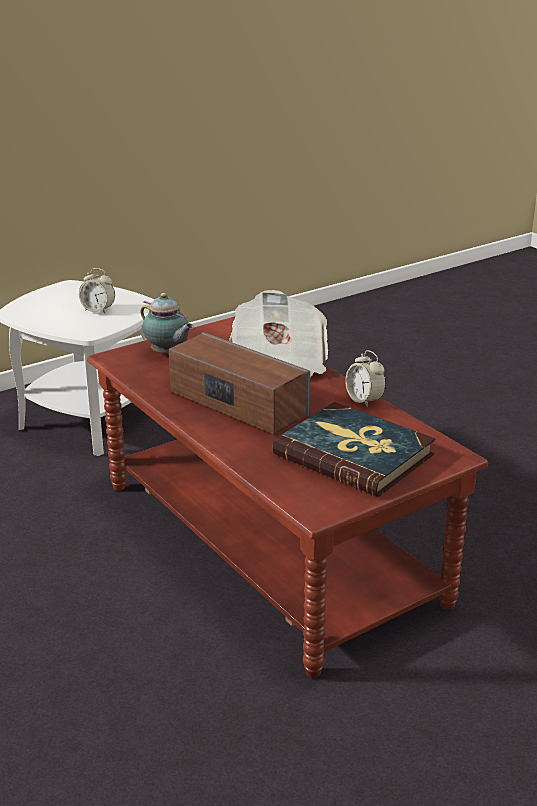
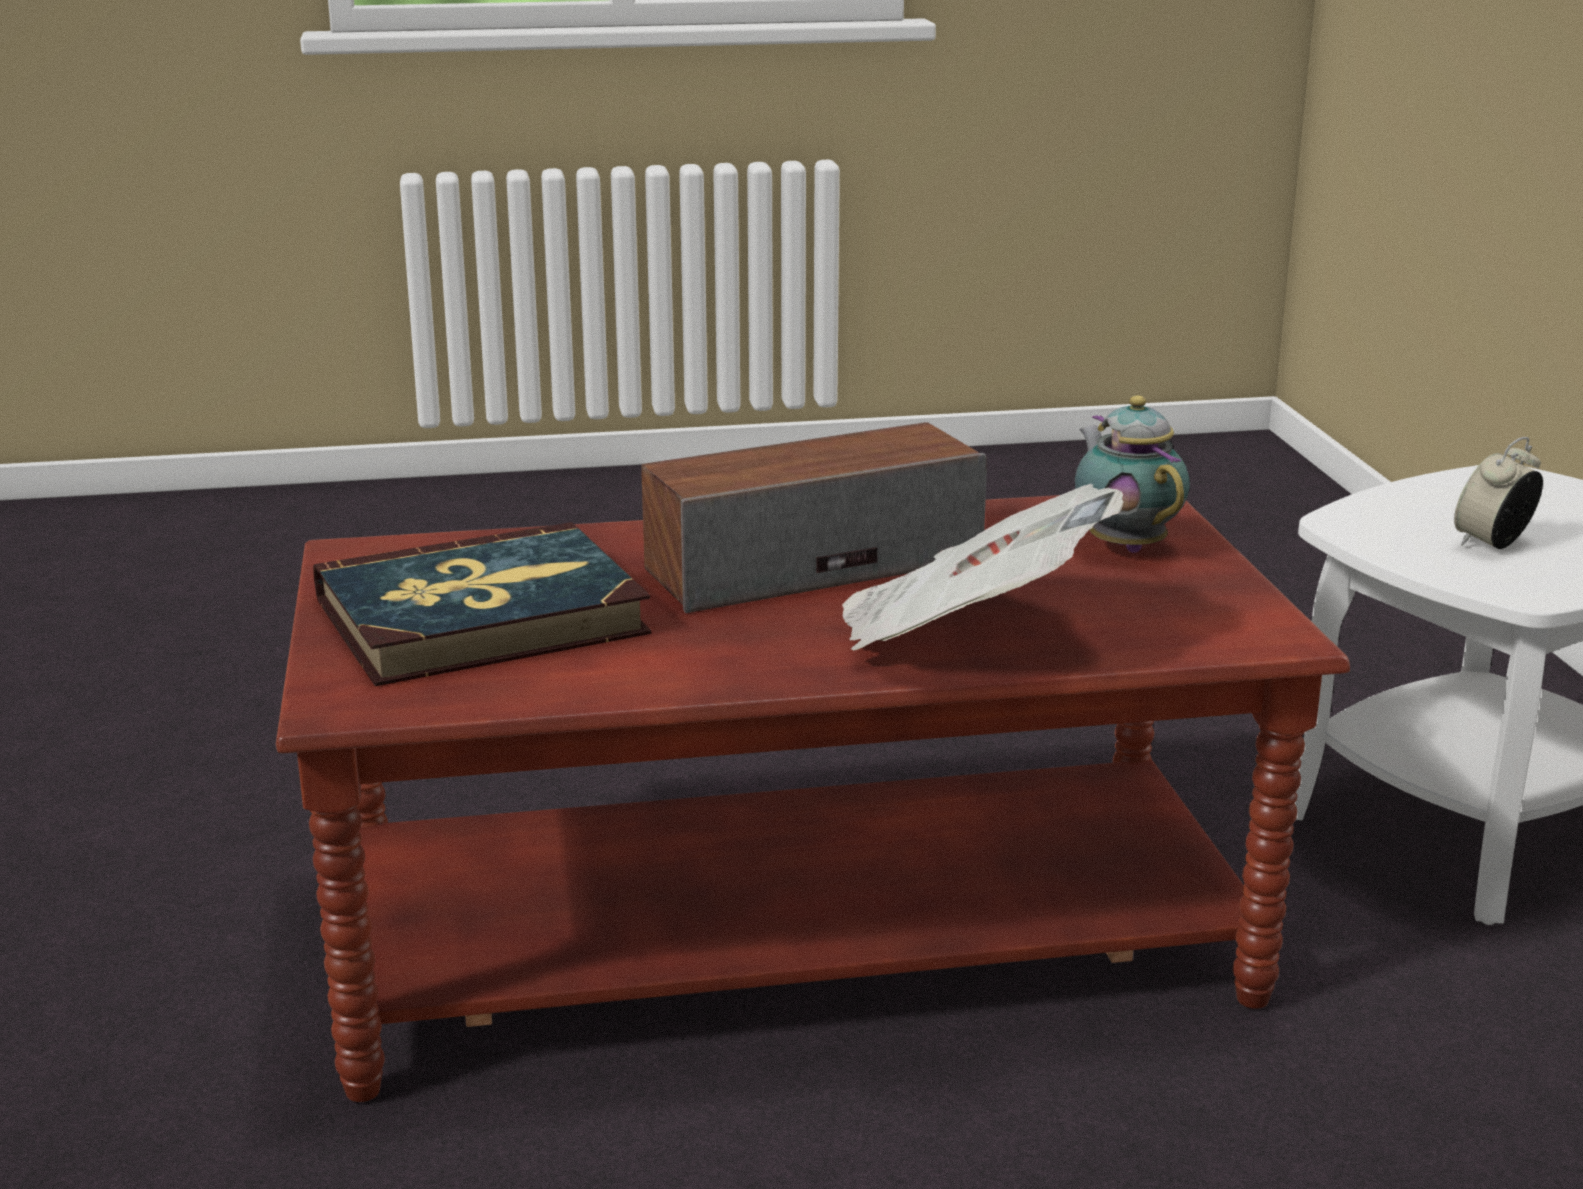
camera: 115 degrees right, 5 degrees down
teapot [141,293,194,354] -> teapot turned 90 degrees clockwise [1075,395,1190,553]
alarm clock [345,350,386,408] -> none

